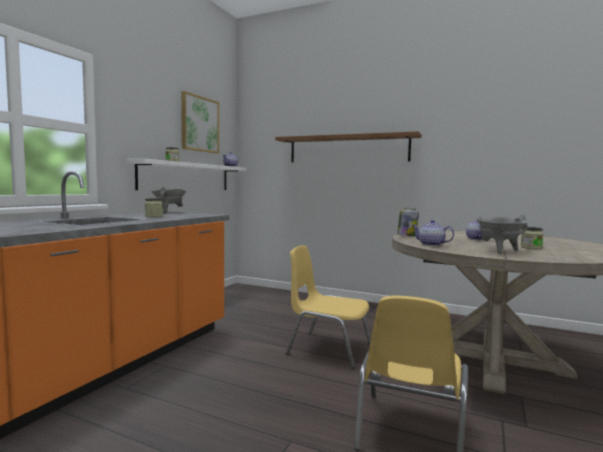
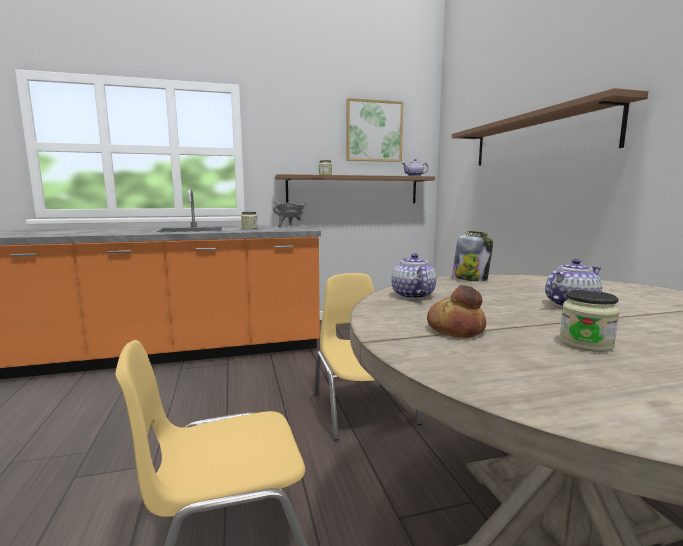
camera: 50 degrees right, 5 degrees up
white shelf [125,159,246,190] -> brown shelf [275,174,435,204]
grey cooking pot [477,215,527,254] -> bread [427,285,486,338]

